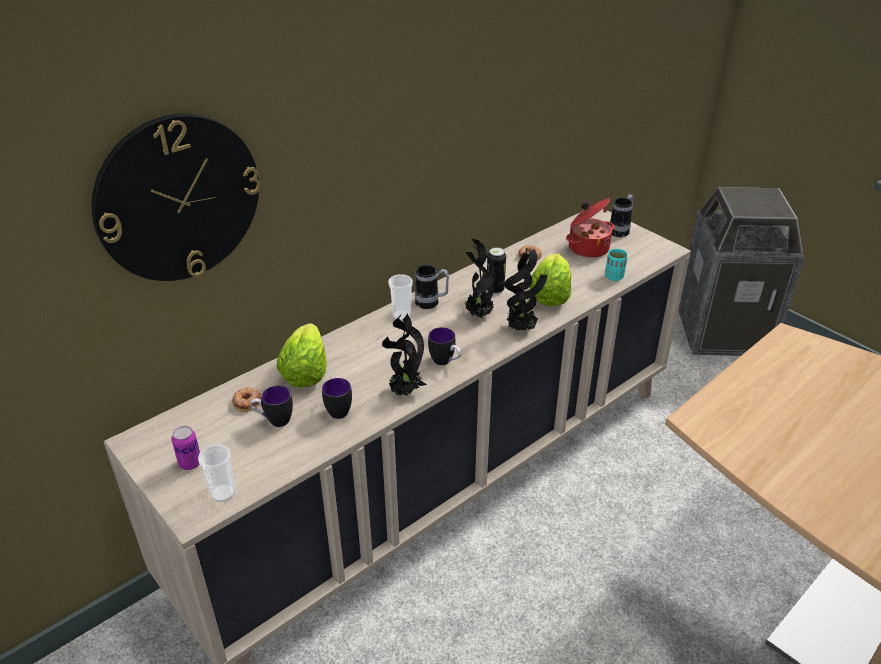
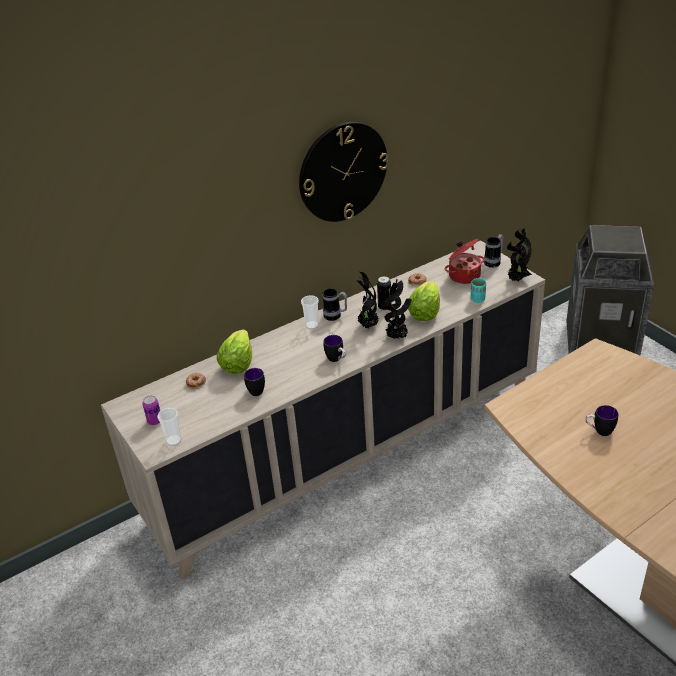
camera: 10 degrees right, 0 degrees up
wall clock [92,114,261,281] -> wall clock moved to [299,122,389,222]
mug [250,386,293,427] -> mug moved to [585,405,618,436]
potted plant [382,314,427,396] -> potted plant moved to [507,228,532,281]

